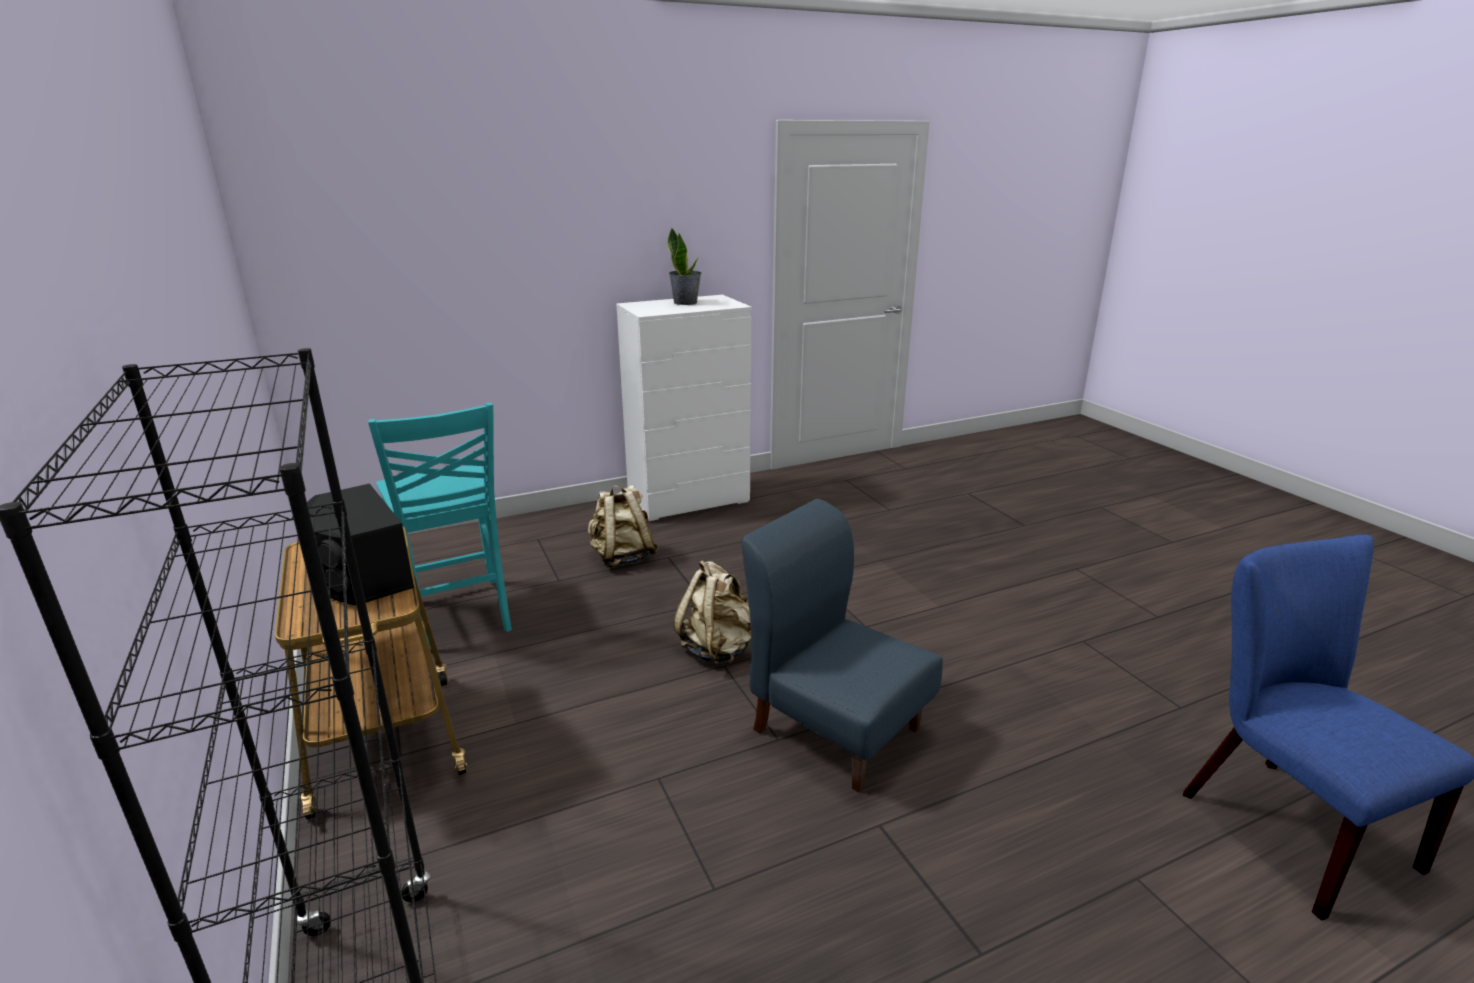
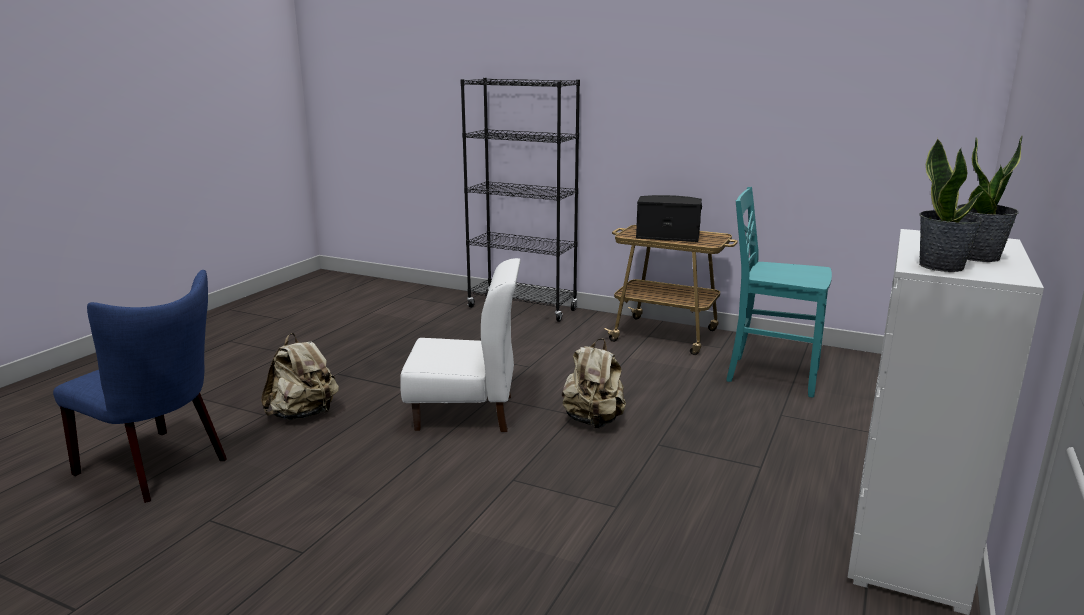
camera: 140 degrees right, 5 degrees down
beige backpack [588,485,659,567] -> beige backpack moved to [261,333,339,420]
blue chair [742,499,943,792] -> white chair [400,258,521,432]
none -> potted plant [919,138,984,272]

